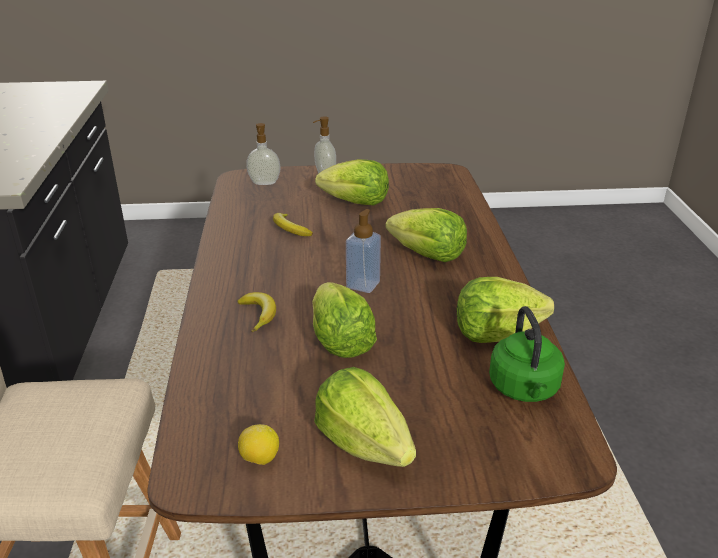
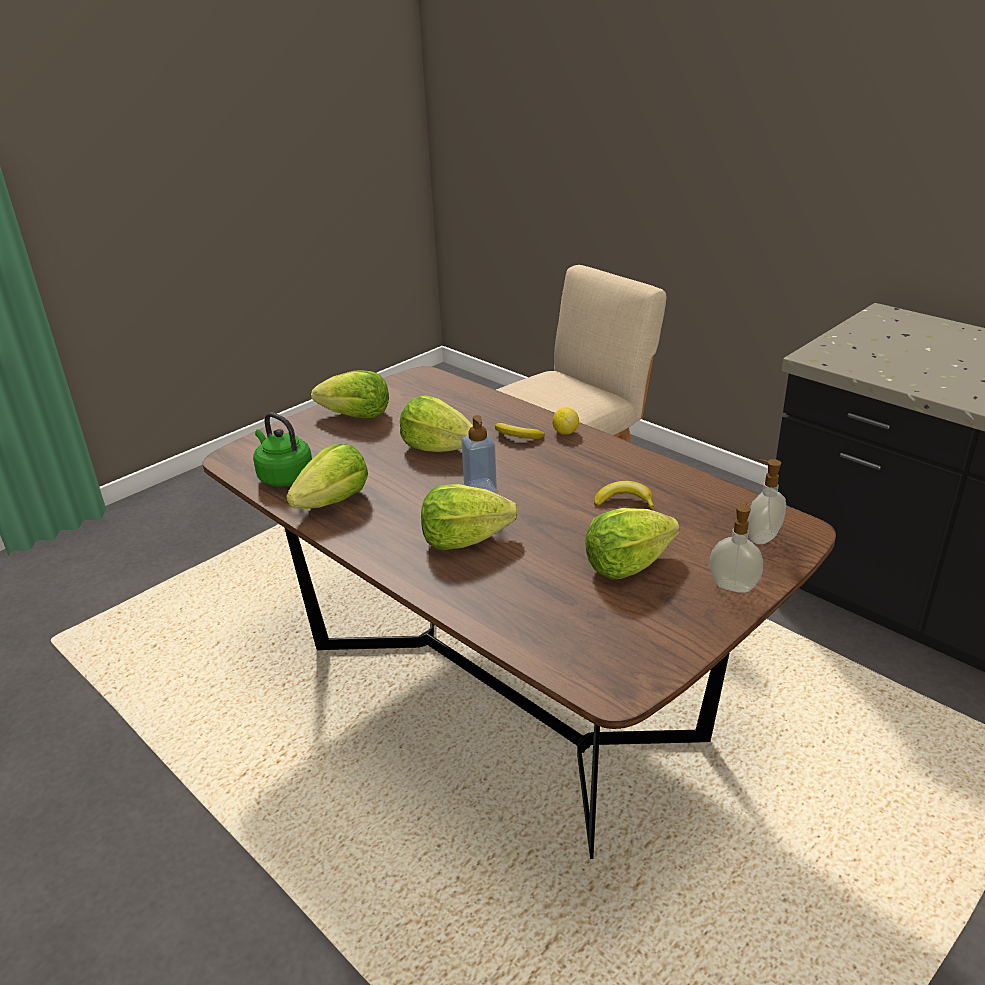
camera: 140 degrees right, 0 degrees up
lemon [238,424,279,465] -> lemon moved to [552,407,579,434]

